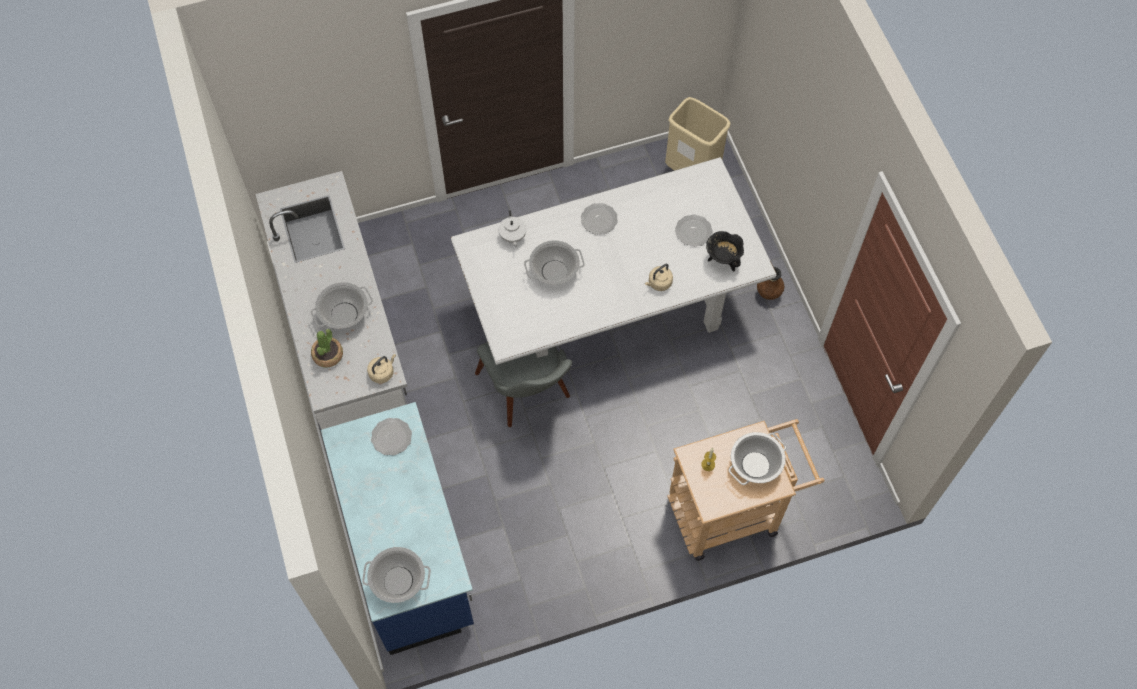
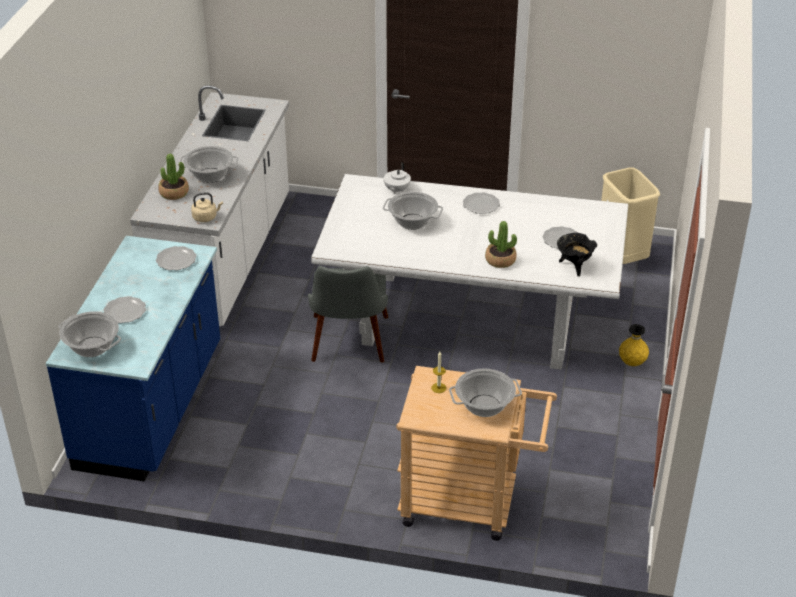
camera: 30 degrees right, 25 degrees down
beige kettle [645,264,673,291] -> potted plant [485,221,517,268]
brown vase [757,267,785,300] -> yellow vase [619,324,649,366]
none -> plate [103,296,146,323]

